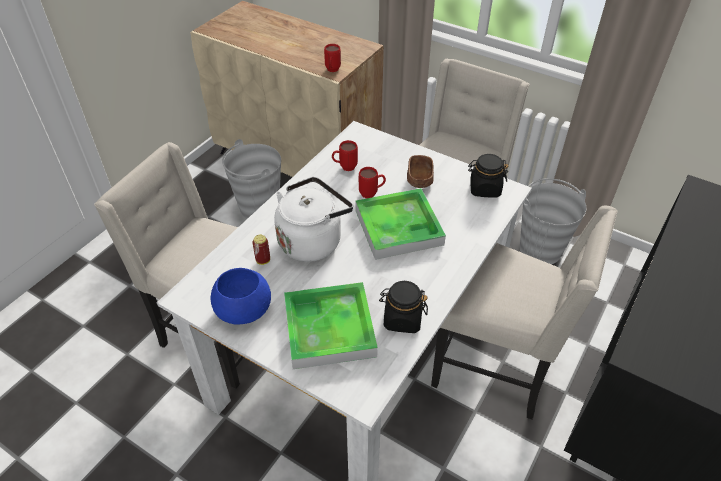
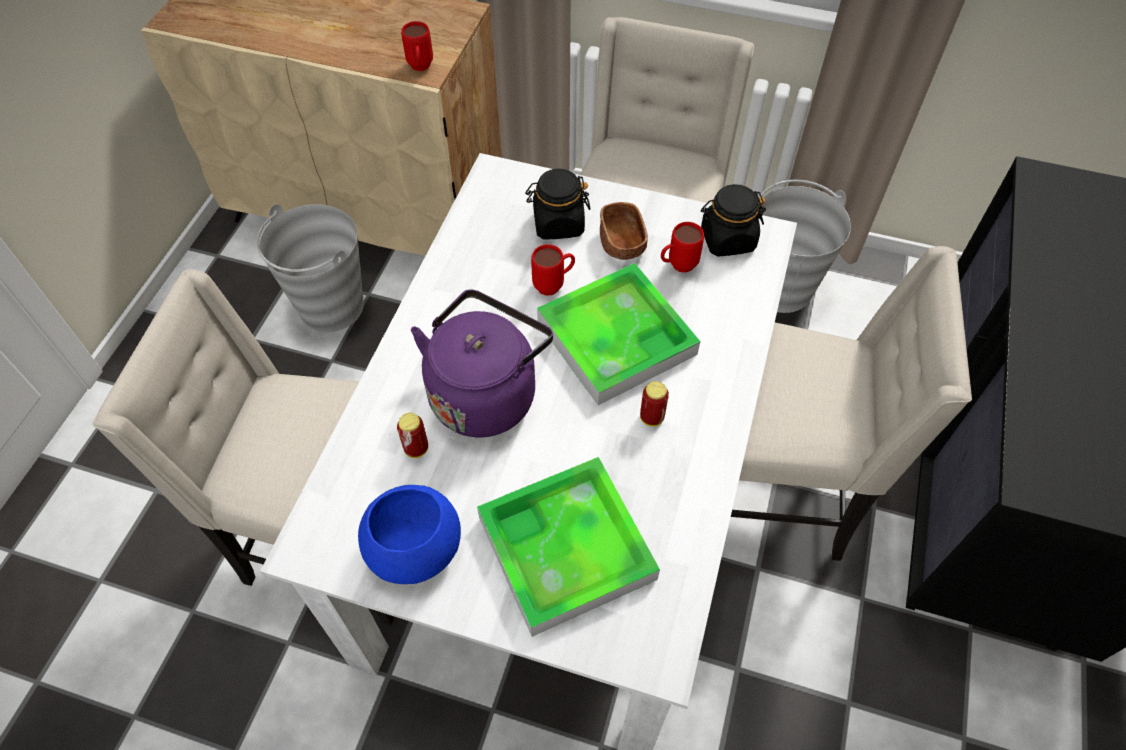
camera: 15 degrees left, 10 degrees up
white kettle [274,177,353,262] -> purple kettle [411,290,553,438]
red mug [332,140,358,171] -> red mug moved to [661,222,704,273]
black jar [379,281,428,333] -> black jar moved to [525,169,590,240]
none -> can [640,381,669,426]

